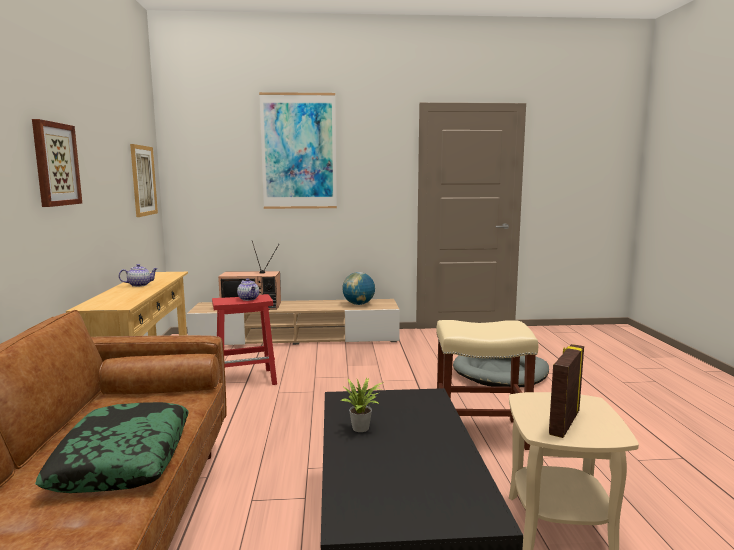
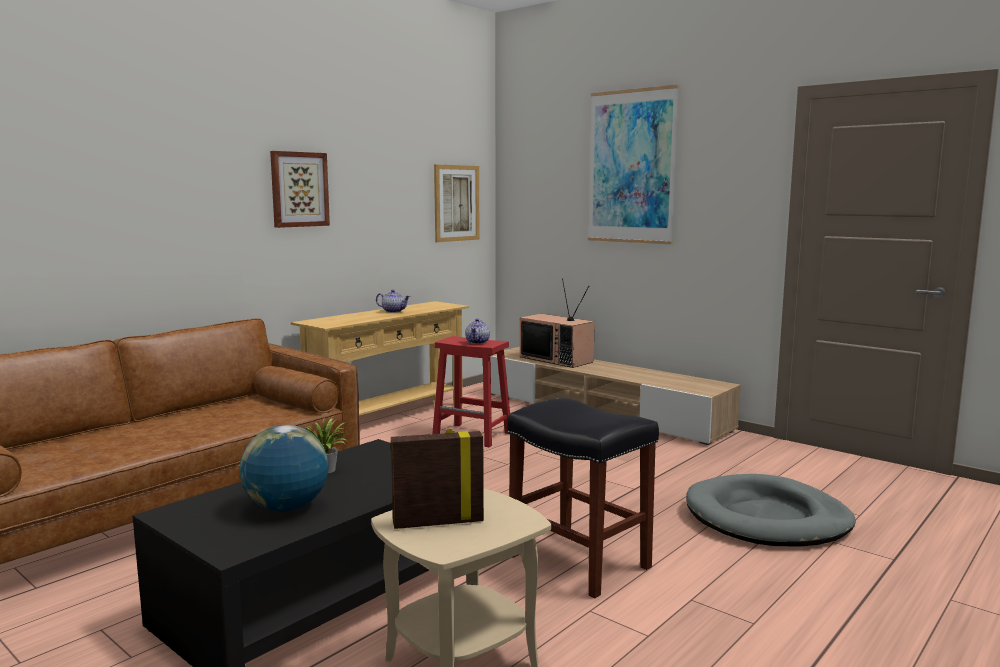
camera: 45 degrees right, 0 degrees up
pillow [35,402,189,493] -> none
globe [342,272,375,305] -> globe moved to [240,425,328,512]
beige stool [436,320,538,450] -> black stool [508,398,659,598]

